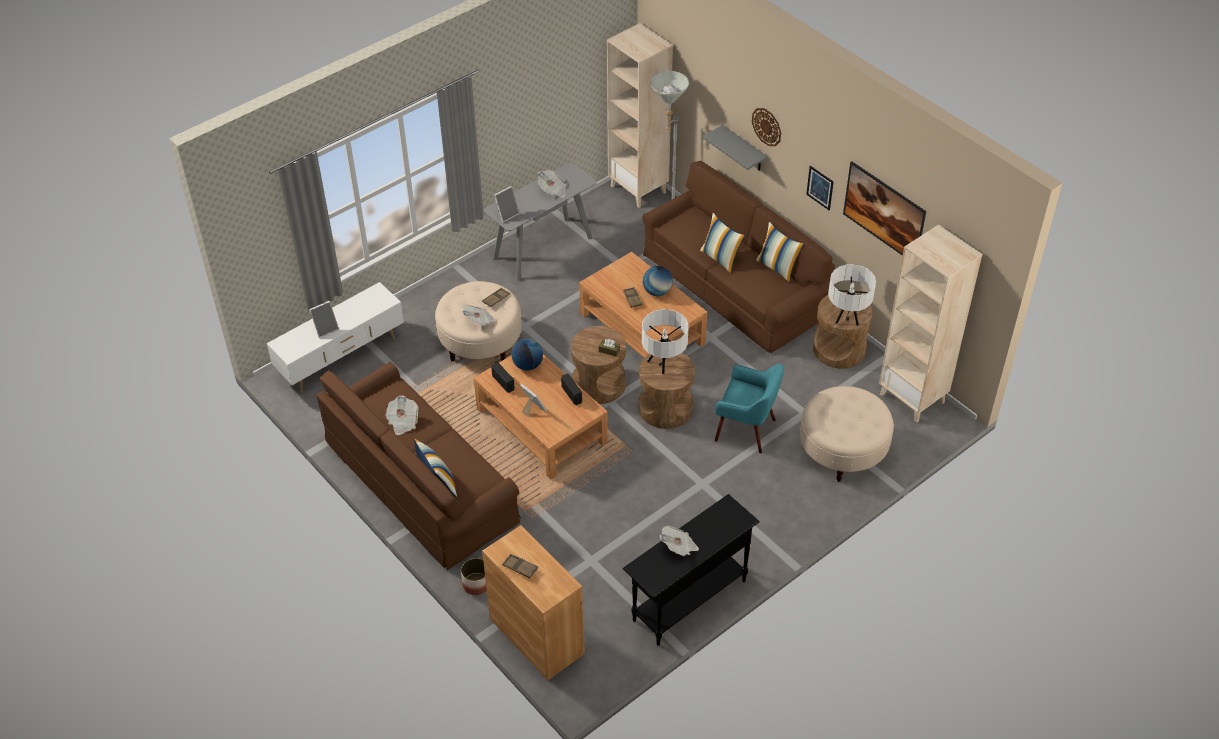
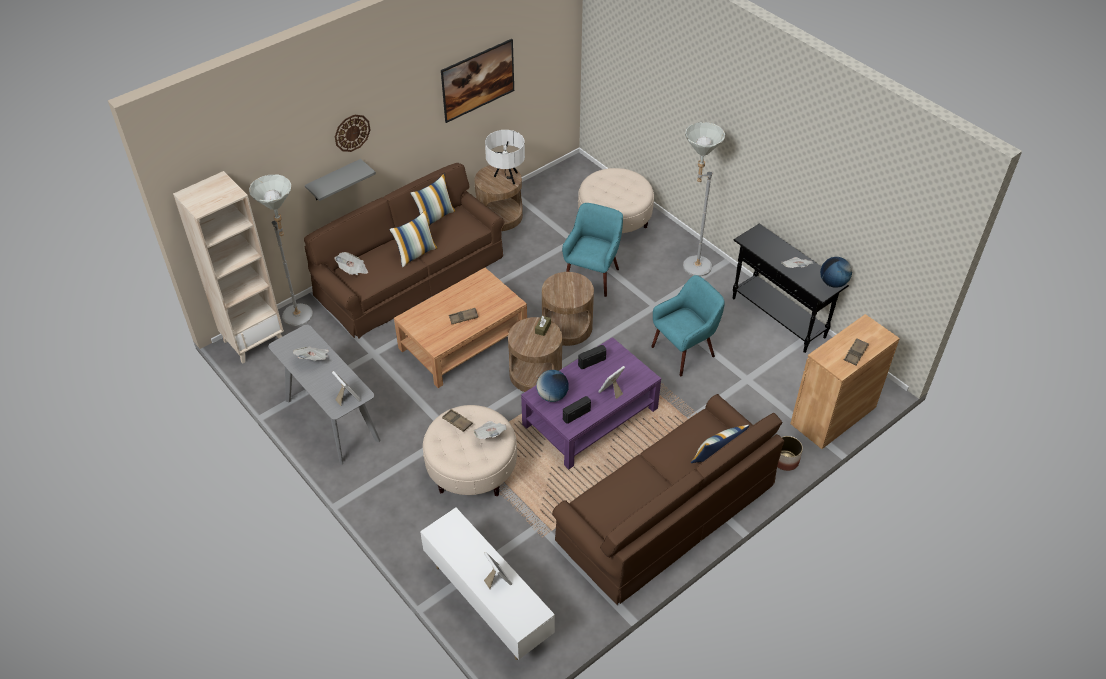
camera: 90 degrees left, 0 degrees up
newspaper [385,396,419,435] -> newspaper moved to [334,252,368,275]
brown coffee table [474,354,608,480] -> purple coffee table [521,337,661,470]
white table lamp [642,309,688,374] -> none
globe [643,266,673,296] -> globe moved to [820,257,852,288]
picture [806,166,834,210] -> none
beige bookcase [879,224,982,423] -> none
none -> turquoise armchair [651,275,725,376]
none -> grey floor lamp [683,122,725,276]

